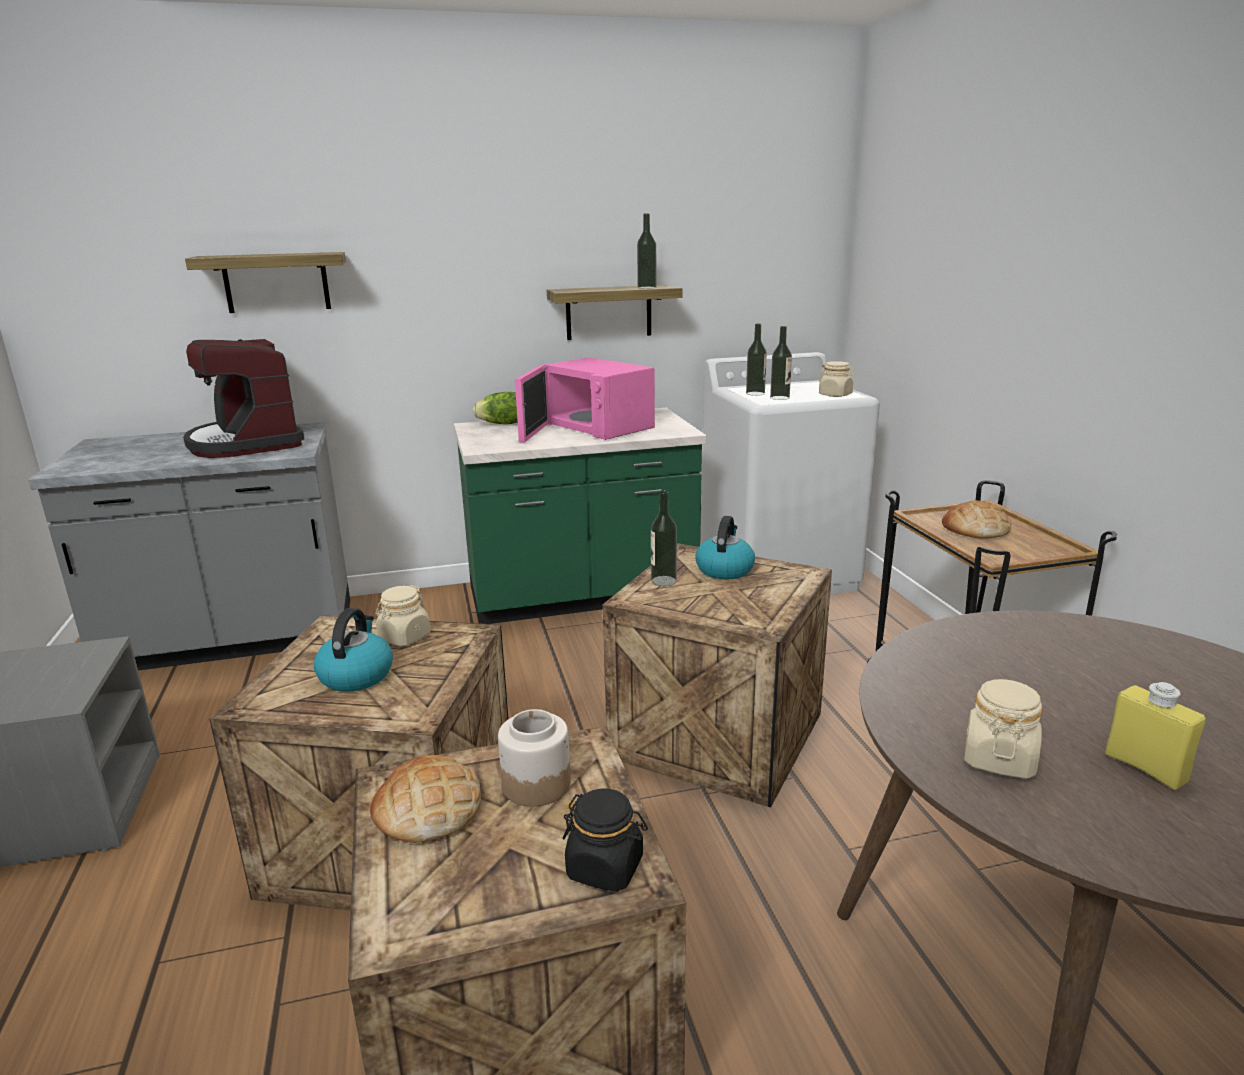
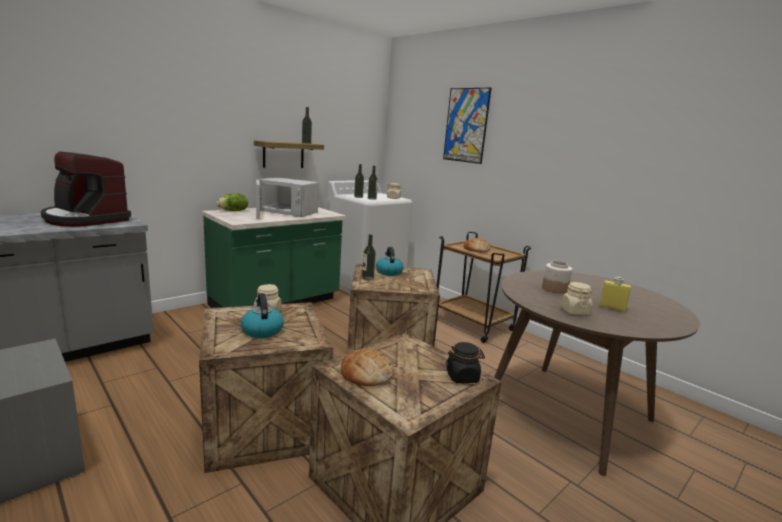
camera: 30 degrees left, 5 degrees down
shelf [185,252,346,313] -> none
jar [498,709,571,807] -> jar moved to [542,261,573,294]
pink microwave [515,357,655,443] -> white microwave [256,177,319,219]
none -> picture [443,88,492,164]

